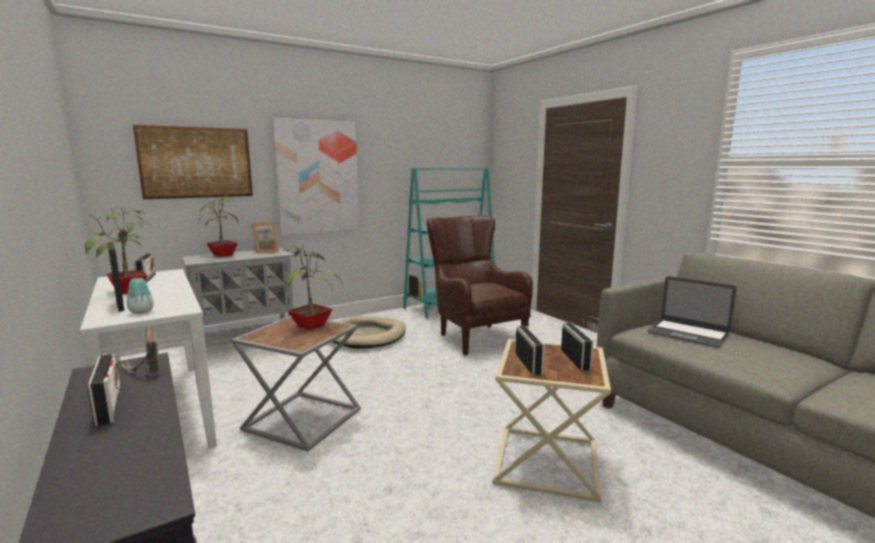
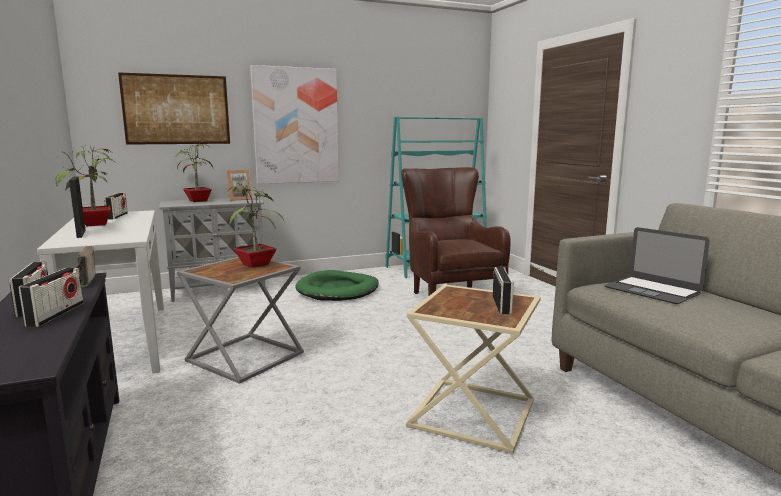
camera: 10 degrees right, 0 degrees up
vase [127,278,154,314] -> none
beige dog bed [333,316,406,349] -> green dog bed [295,270,379,301]
radio [515,326,545,375] -> radio moved to [19,267,83,327]

